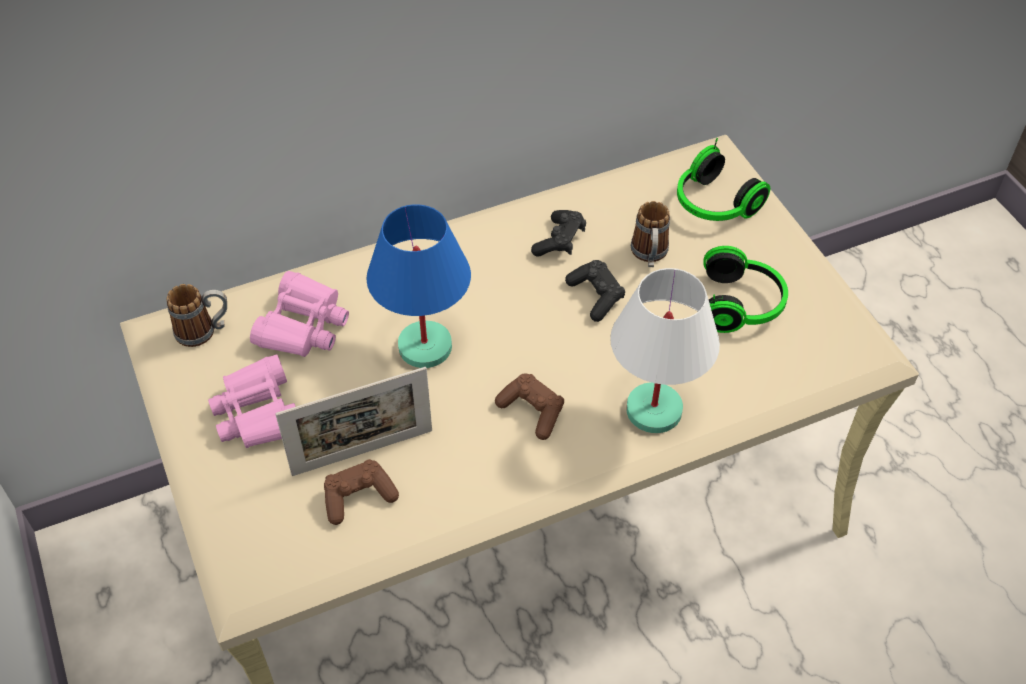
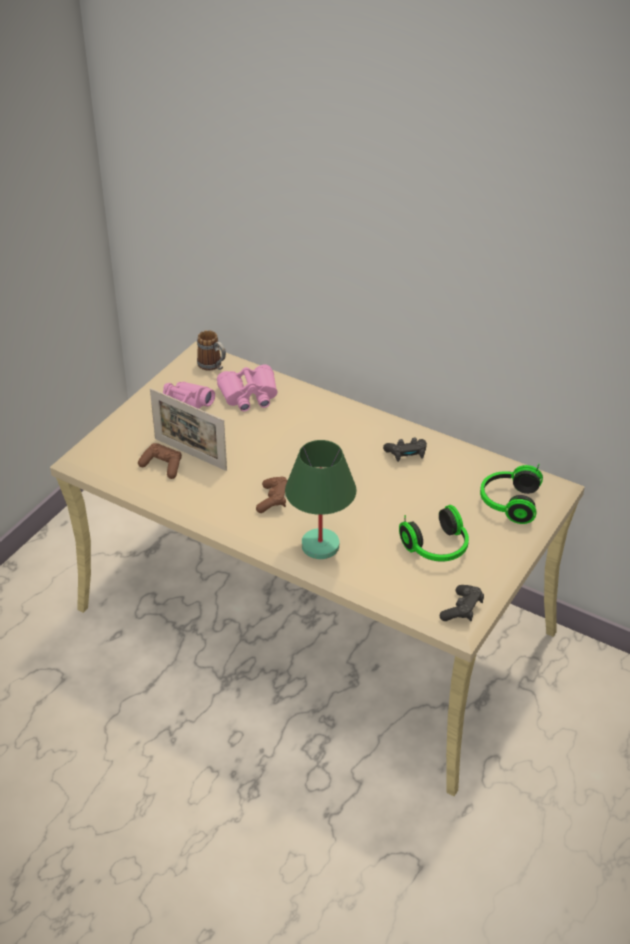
camera: 55 degrees right, 10 degrees down
blue table lamp [366,204,471,368] -> none
black game controller [565,260,625,322] -> black game controller moved to [440,585,484,621]
white table lamp [610,268,720,433] -> green table lamp [285,440,357,559]
mug [631,201,670,267] -> none

